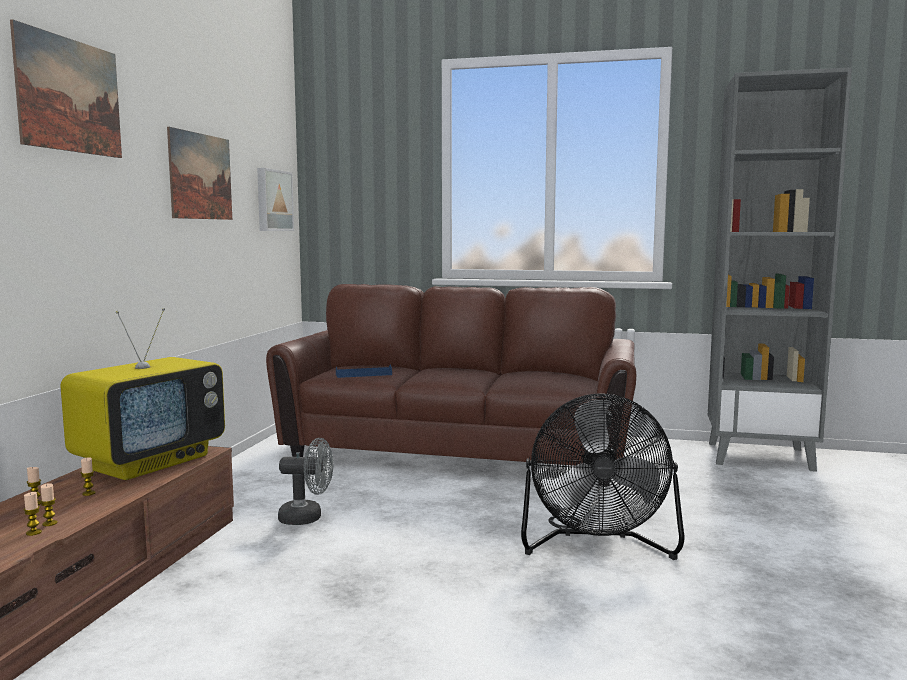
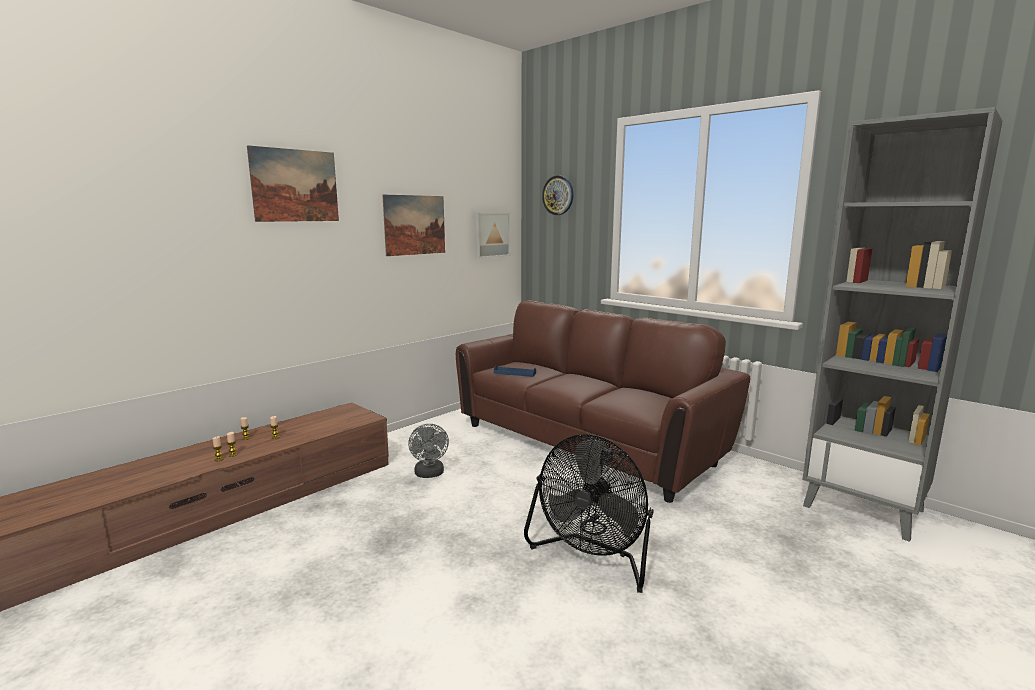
camera: 30 degrees right, 5 degrees up
television [60,308,225,480] -> none
grey fan [278,438,333,525] -> grey fan turned 45 degrees clockwise [408,424,449,478]
none -> wall clock [542,175,574,215]

